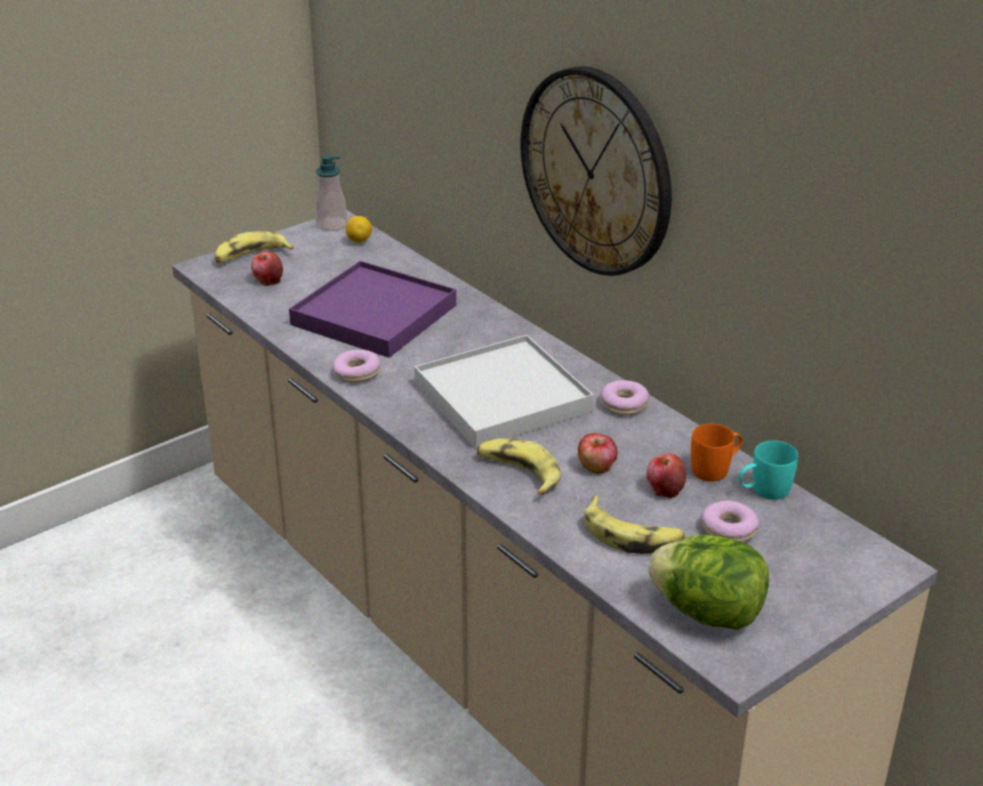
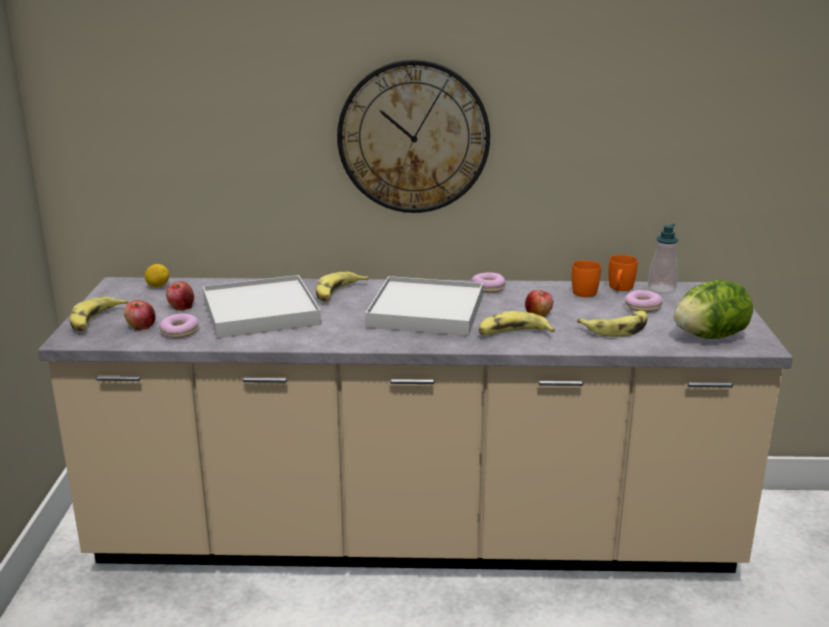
camera: 50 degrees left, 10 degrees down
purple tray [289,261,456,358] -> white tray [203,275,321,338]
soap dispenser [315,155,347,231] -> soap dispenser moved to [648,224,678,293]
donut [333,350,380,383] -> donut moved to [159,313,199,338]
apple [646,454,686,498] -> apple moved to [166,281,194,311]
turquoise mug [739,441,798,500] -> orange mug [609,255,638,291]
none -> banana [316,272,369,302]

